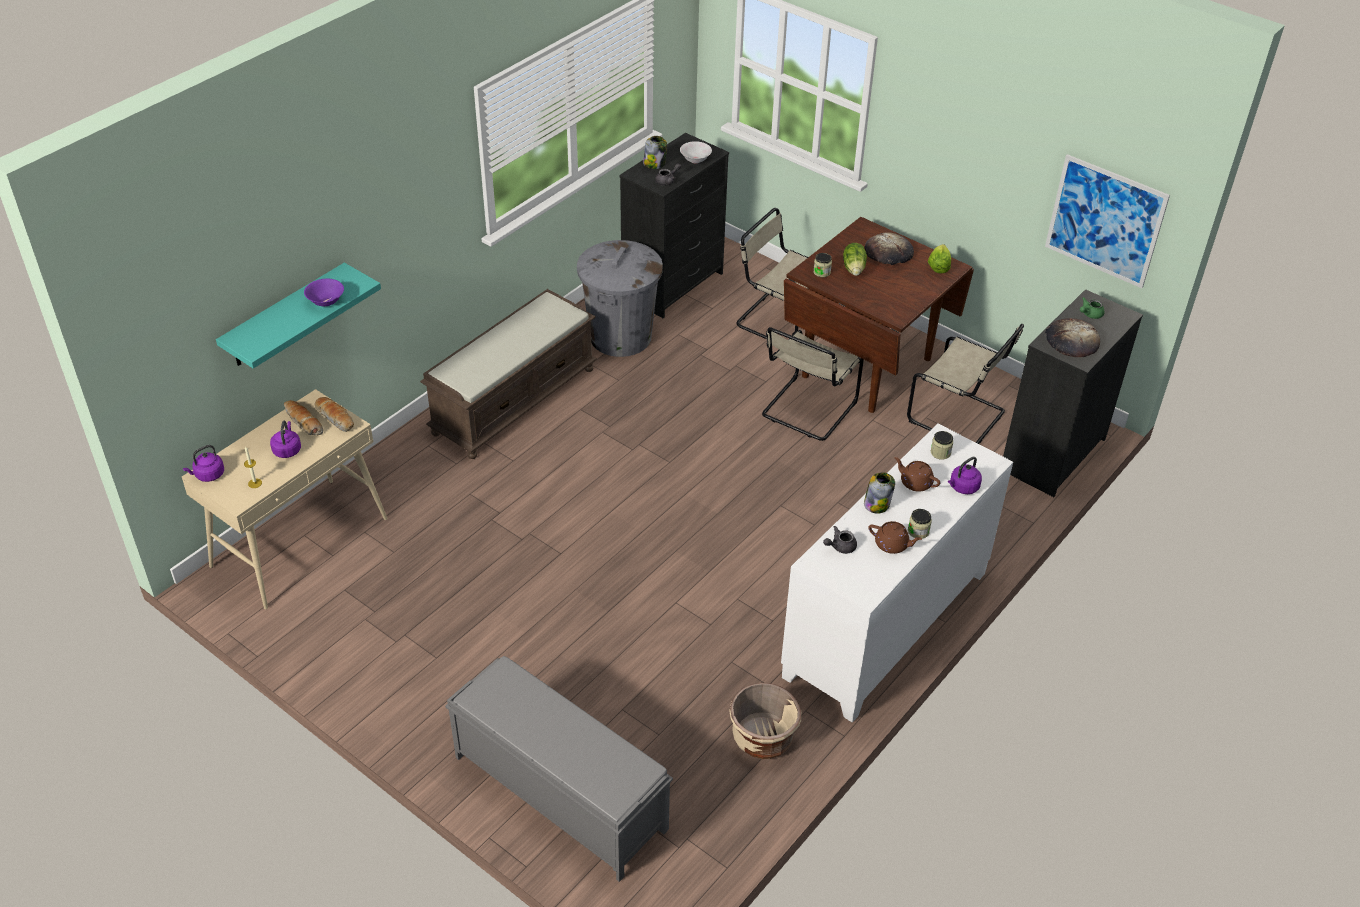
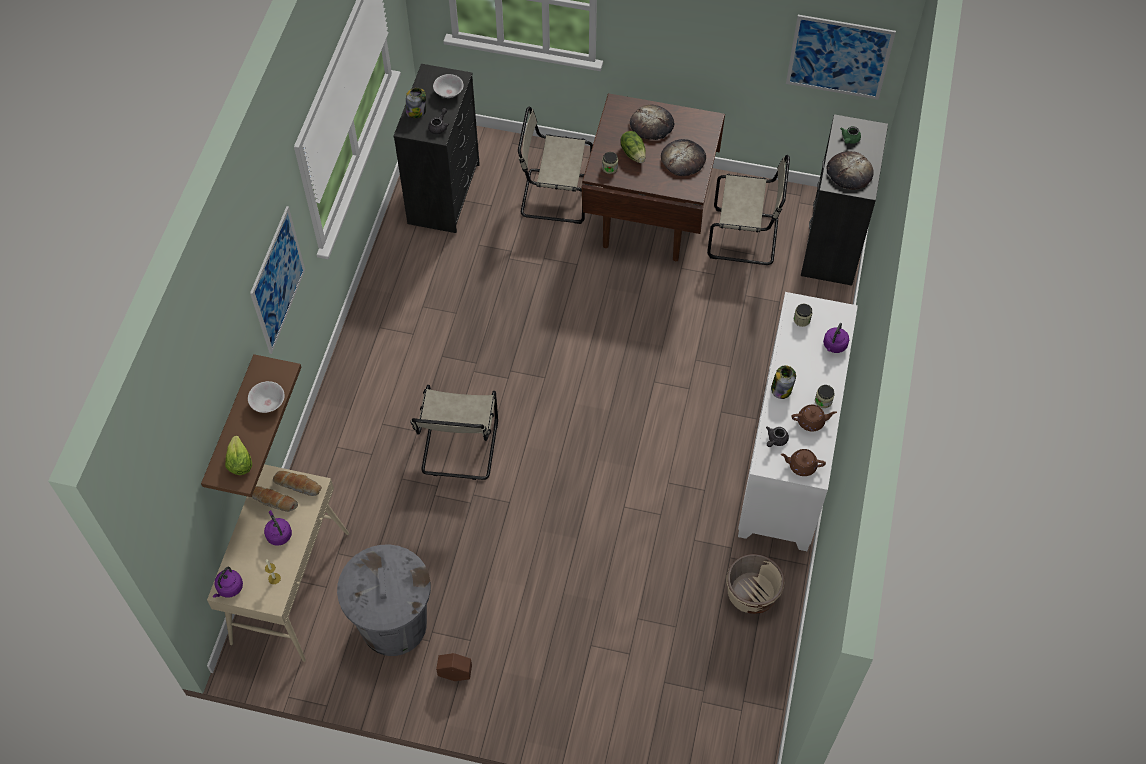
camera: 25 degrees left, 15 degrees up
turquoise shelf [216,263,381,369] -> brown shelf [201,354,301,497]
purple bowl [304,279,344,306] -> white bowl [248,381,285,413]
brown bench [420,289,597,459] -> none
grey bench [445,656,673,882] -> none
grey trash can [577,240,663,357] -> grey trash can moved to [337,544,431,656]
beige chair [762,327,864,441] -> beige chair moved to [410,385,498,480]
brown teapot [895,457,941,492] -> brown teapot moved to [781,449,826,476]
lettuce [928,244,951,273] -> lettuce moved to [225,436,252,475]
none -> picture [250,206,305,354]
none -> brown planter [436,653,472,681]
none -> bread [661,139,706,176]

